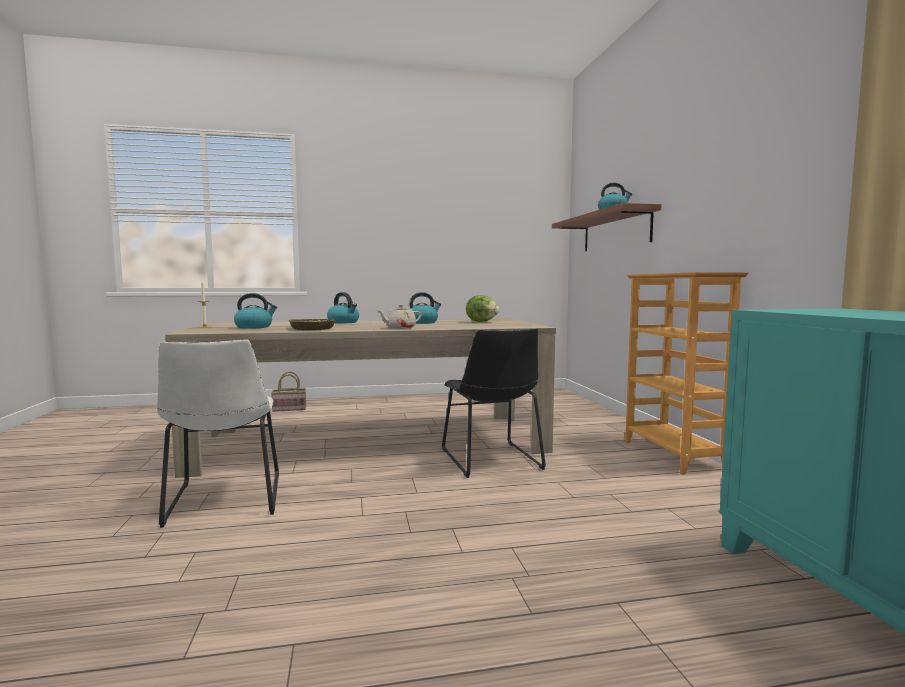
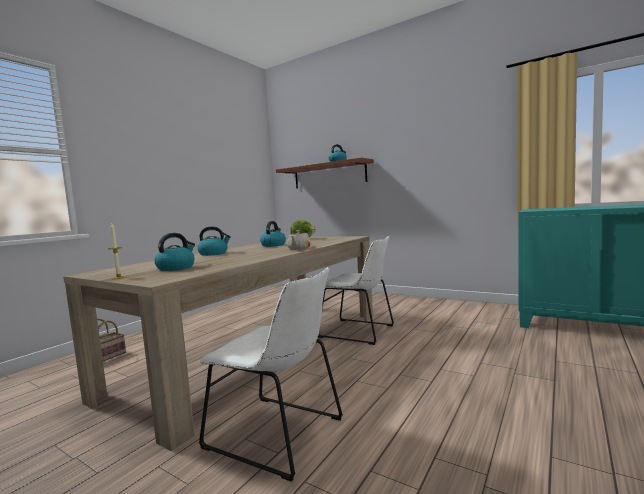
camera: 45 degrees left, 0 degrees up
bowl [289,319,337,330] -> none
black chair [442,328,546,478] -> white chair [318,236,394,345]
bookcase [625,272,749,475] -> none

